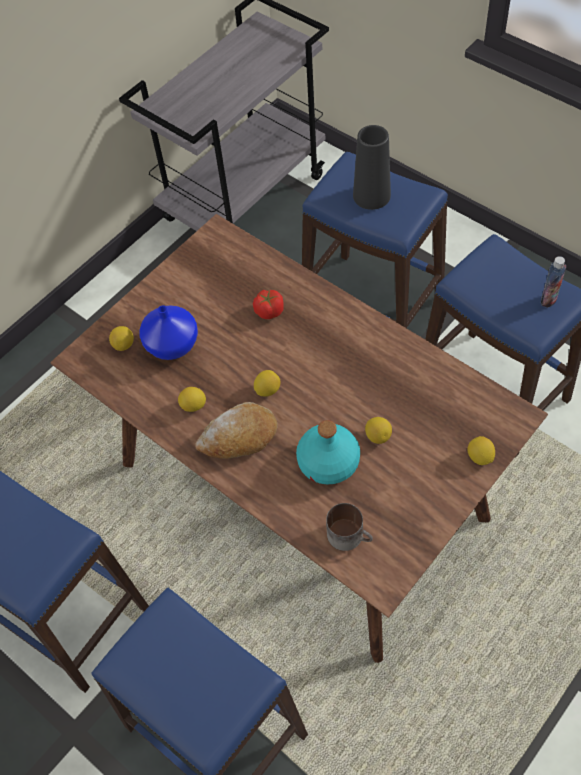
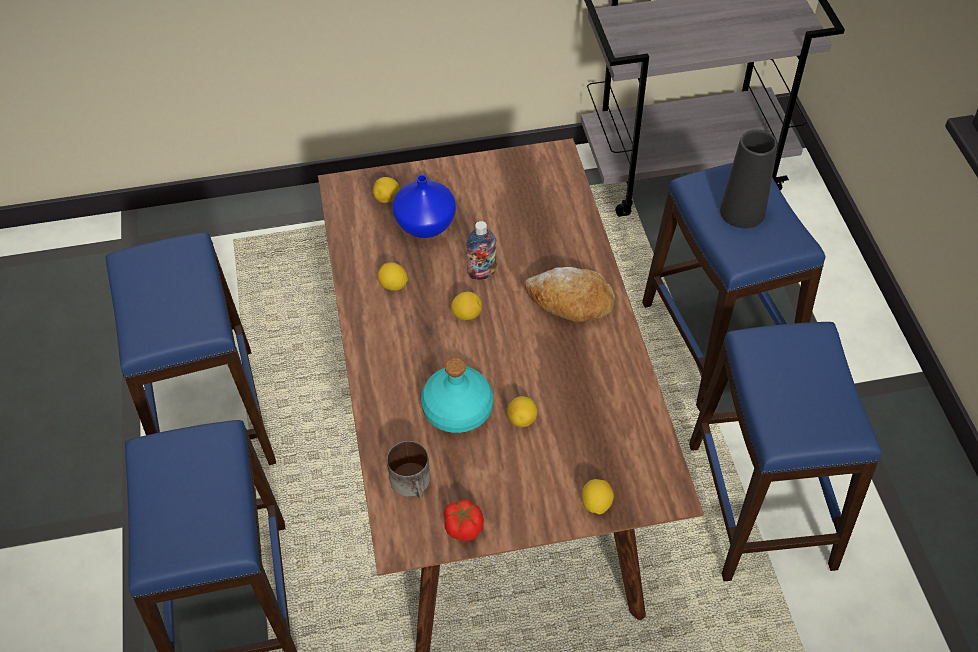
camera: 35 degrees right, 5 degrees down
bread [195,402,278,459] -> bread moved to [524,267,615,322]
tomato [253,290,284,319] -> tomato moved to [443,500,484,541]
bottle [541,256,566,308] -> bottle moved to [466,221,497,280]

